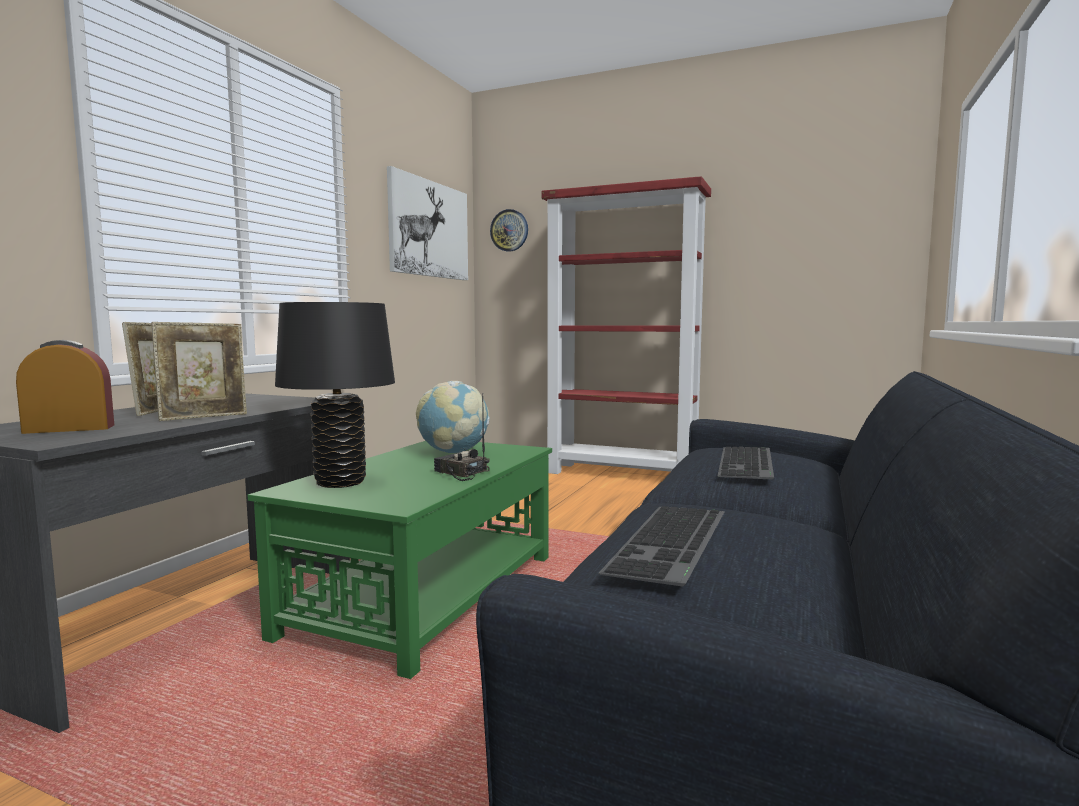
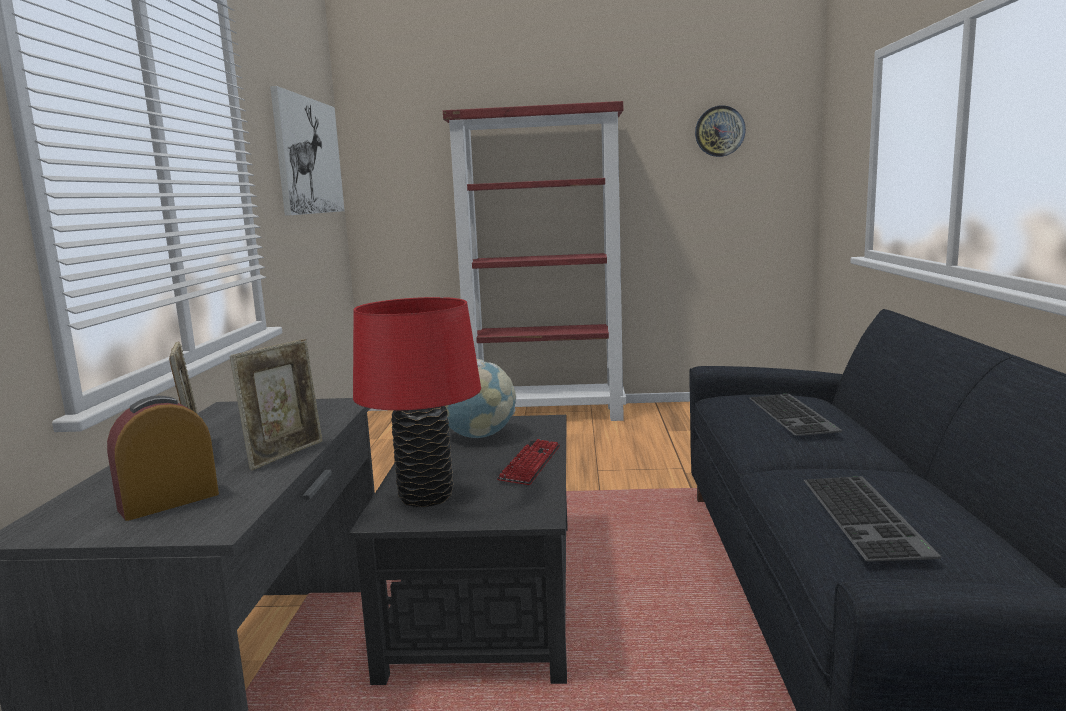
camera: 20 degrees left, 5 degrees up
green coffee table [248,441,552,679] -> black coffee table [349,415,567,685]
black table lamp [275,302,395,488] -> red table lamp [353,297,481,507]
radio [434,393,490,481] -> keyboard [497,439,560,485]
wall clock [490,209,528,252] -> wall clock moved to [695,105,746,157]

